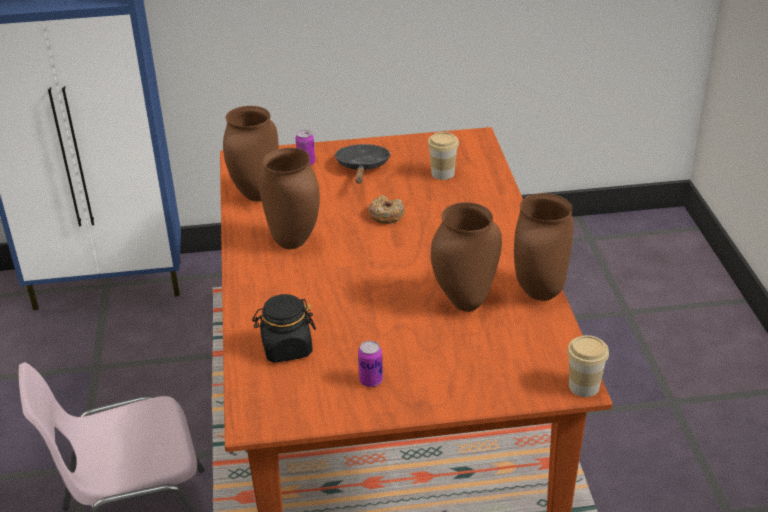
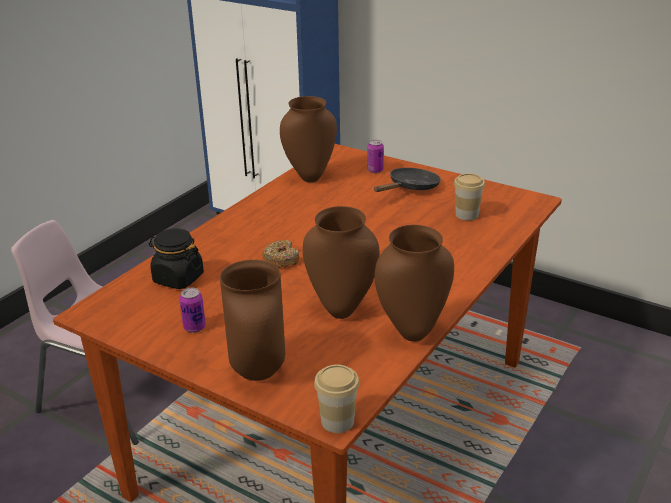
camera: 40 degrees right, 5 degrees down
brown vase [259,148,320,249] -> brown vase moved to [220,260,285,381]
donut [368,195,405,224] -> donut moved to [262,240,299,269]

